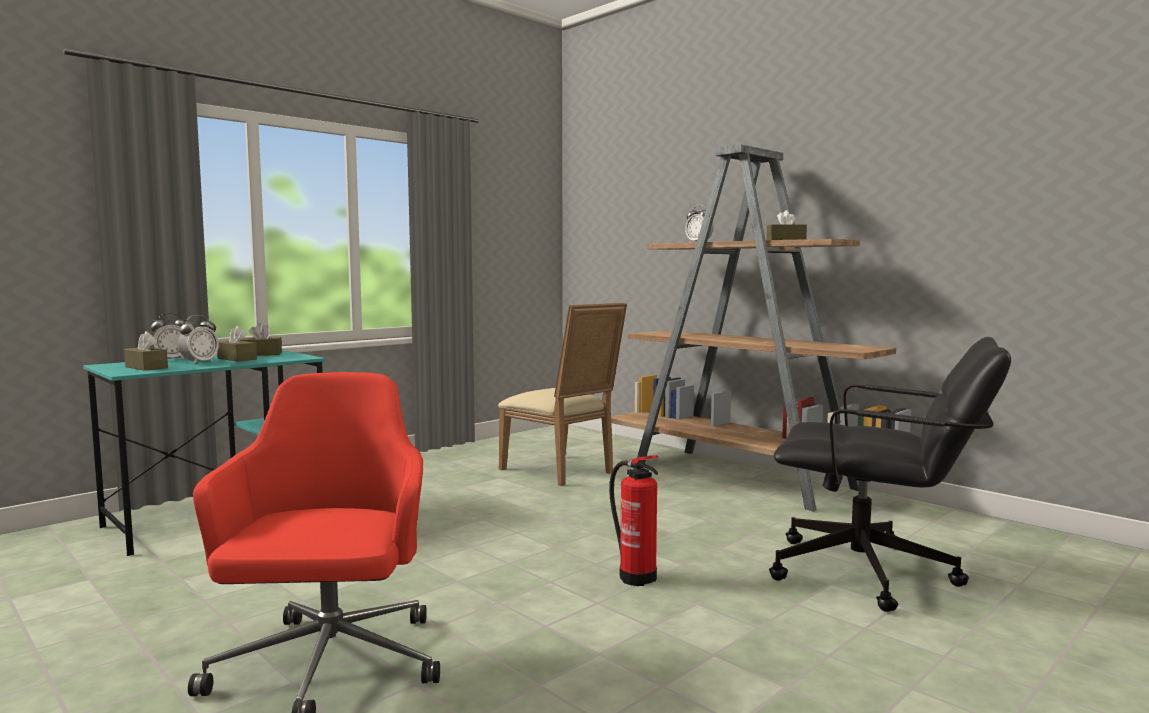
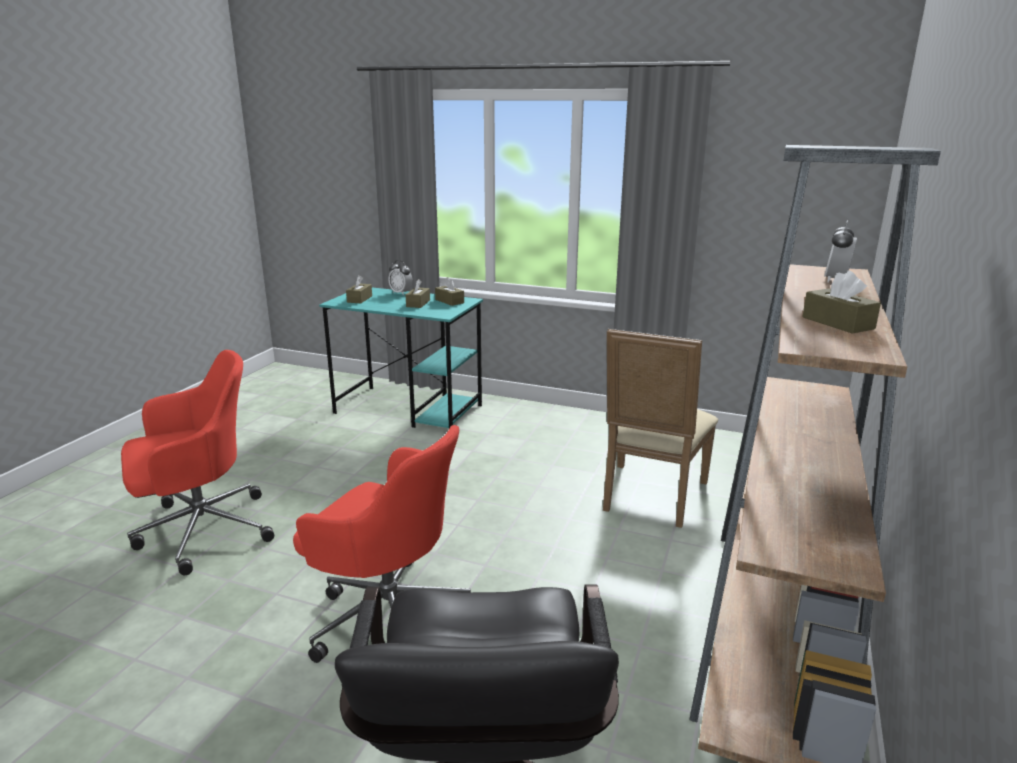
camera: 65 degrees right, 15 degrees up
alarm clock [178,315,219,364] -> none
fire extinguisher [609,455,658,586] -> red office chair [293,425,471,663]

